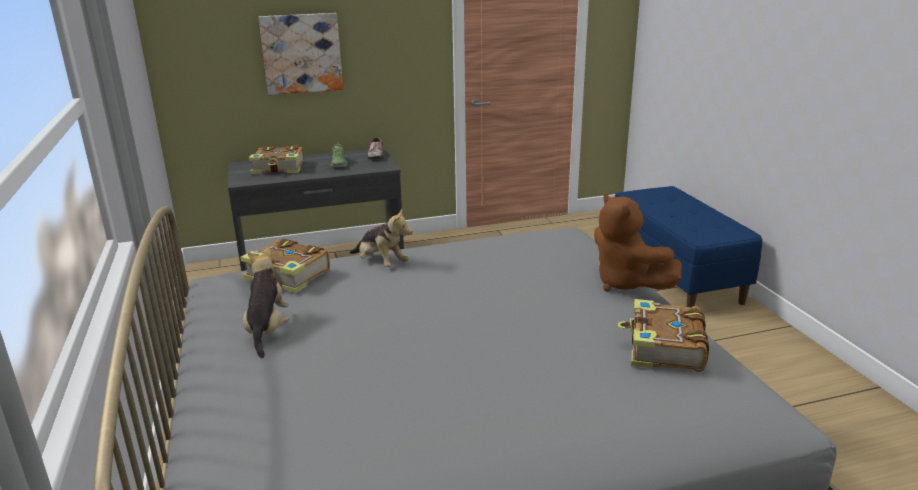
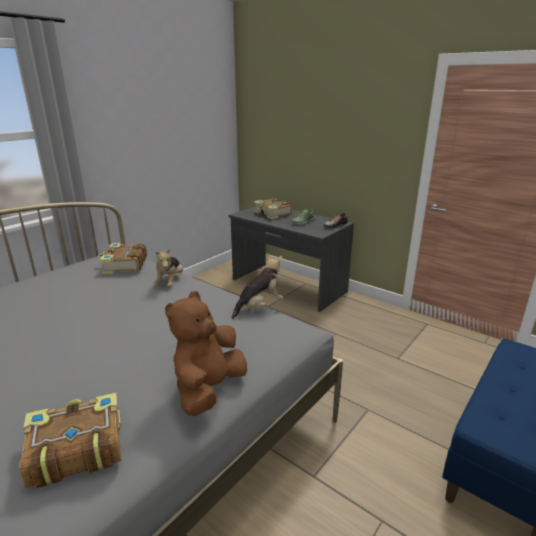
camera: 55 degrees right, 0 degrees up
plush toy [243,248,290,358] -> plush toy moved to [232,253,283,319]
picture [259,13,343,95] -> none

